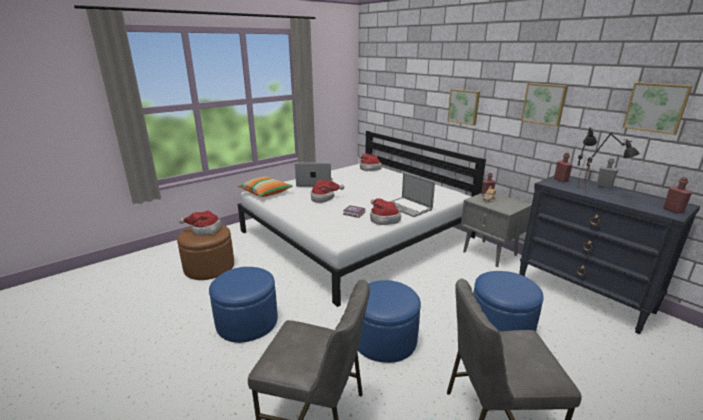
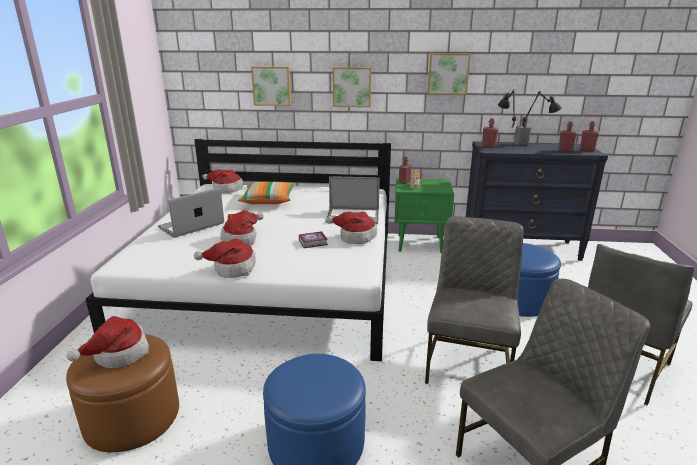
camera: 45 degrees left, 0 degrees up
pillow [238,177,293,197] -> pillow moved to [238,182,295,204]
blue ottoman [358,280,421,363] -> grey chair [425,216,523,384]
grey nightstand [461,193,532,267] -> green nightstand [395,178,454,253]
picture [622,82,692,135] -> picture moved to [251,66,291,106]
none -> hat [194,238,255,278]
none -> red bottle [558,121,577,152]

